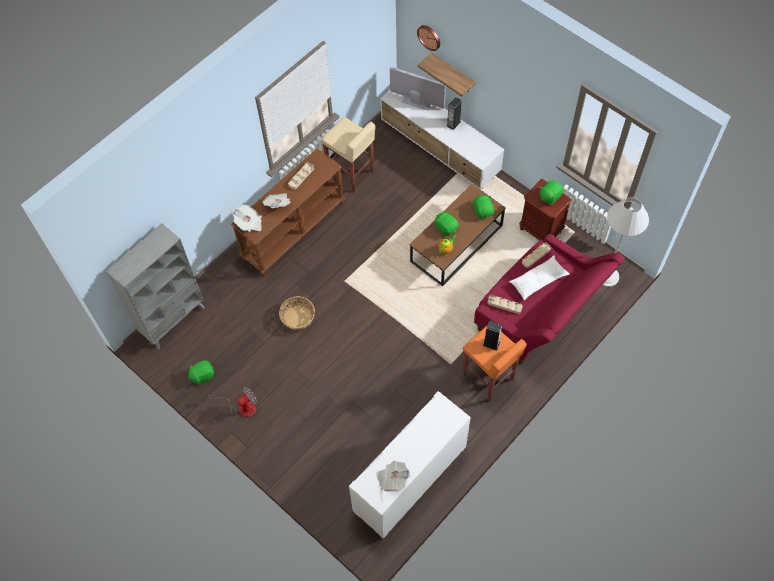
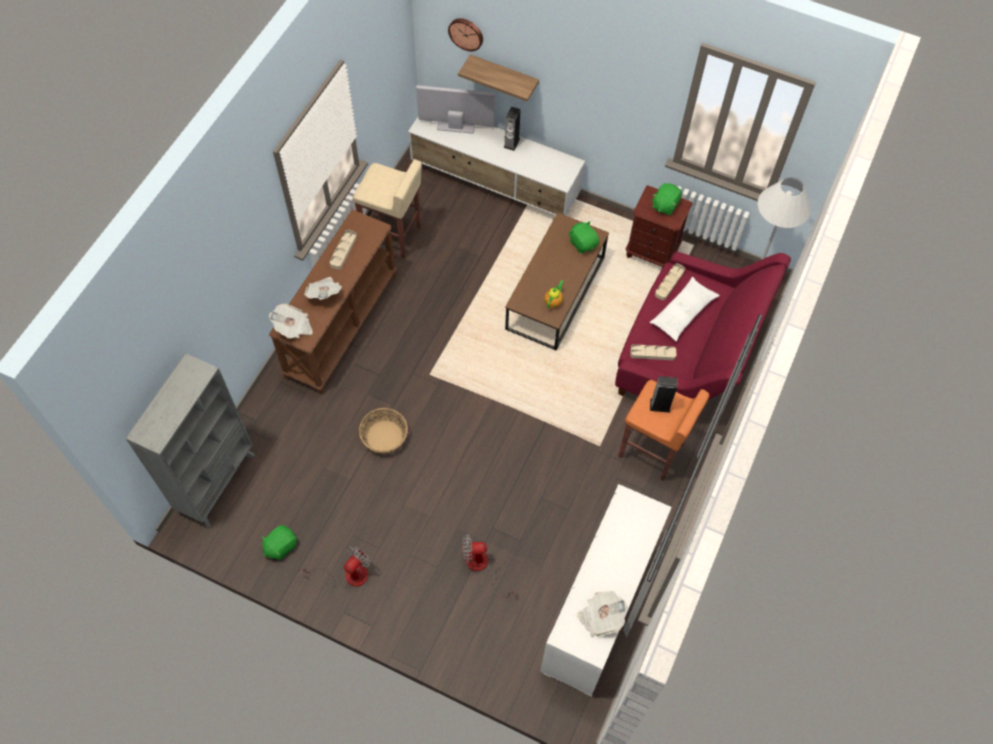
camera: 20 degrees left, 0 degrees up
green plush toy [435,211,459,236] -> none
none -> fan [462,535,514,598]

